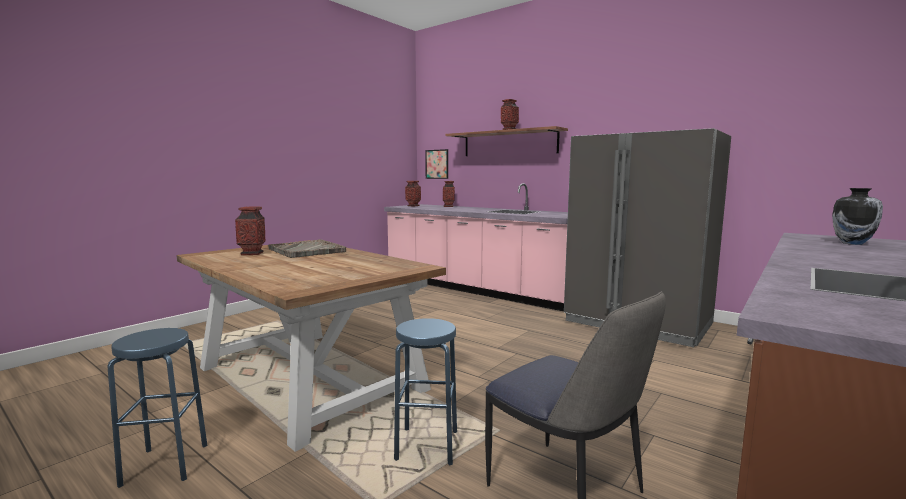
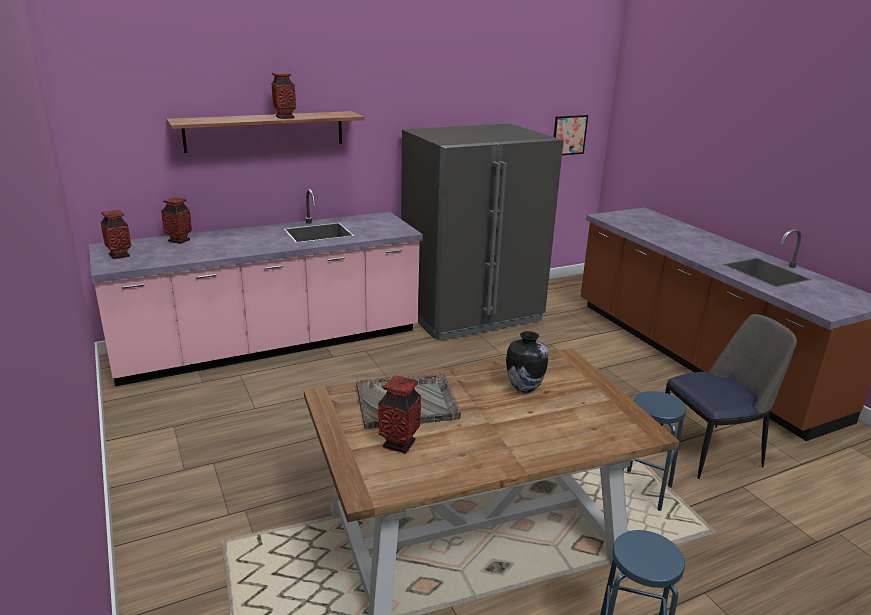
camera: 65 degrees left, 15 degrees up
picture [425,149,448,179] -> picture moved to [554,115,588,155]
vase [832,188,883,245] -> vase moved to [506,331,549,394]

